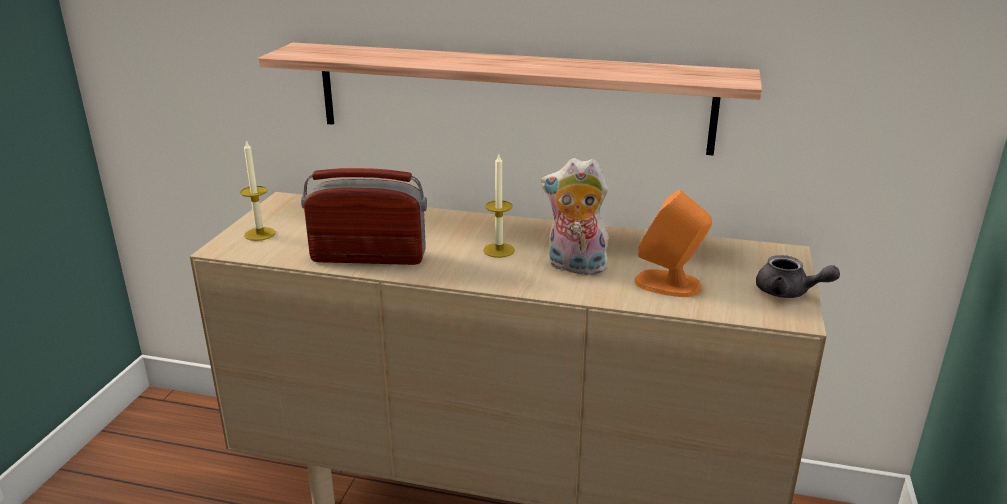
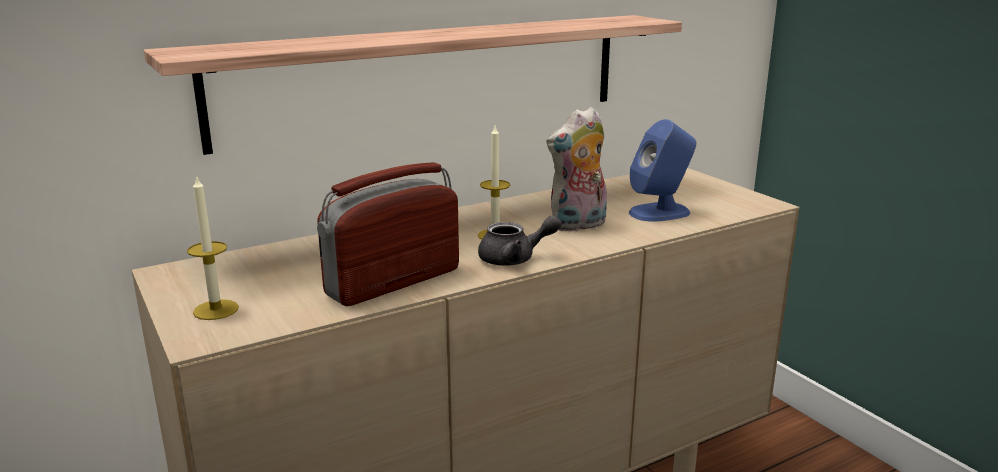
camera: 45 degrees left, 5 degrees down
orange speaker [634,190,712,297] -> blue speaker [629,119,696,222]
grey teapot [756,255,840,298] -> grey teapot moved to [478,215,562,266]

